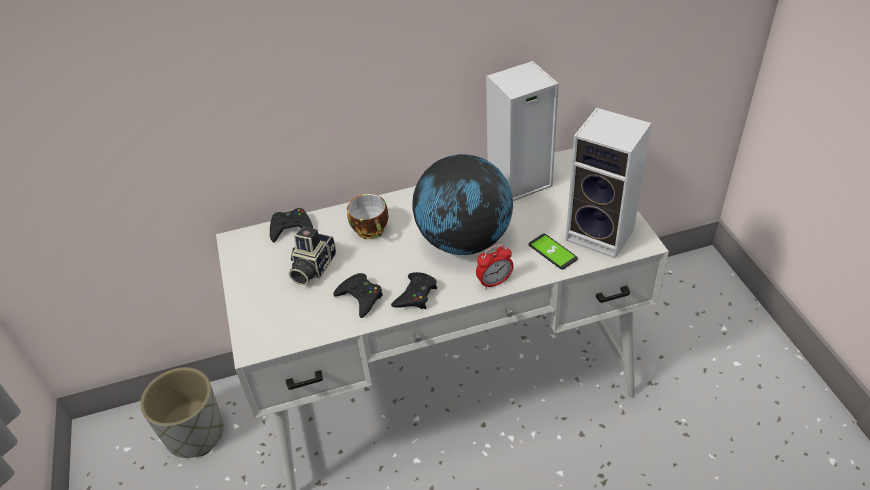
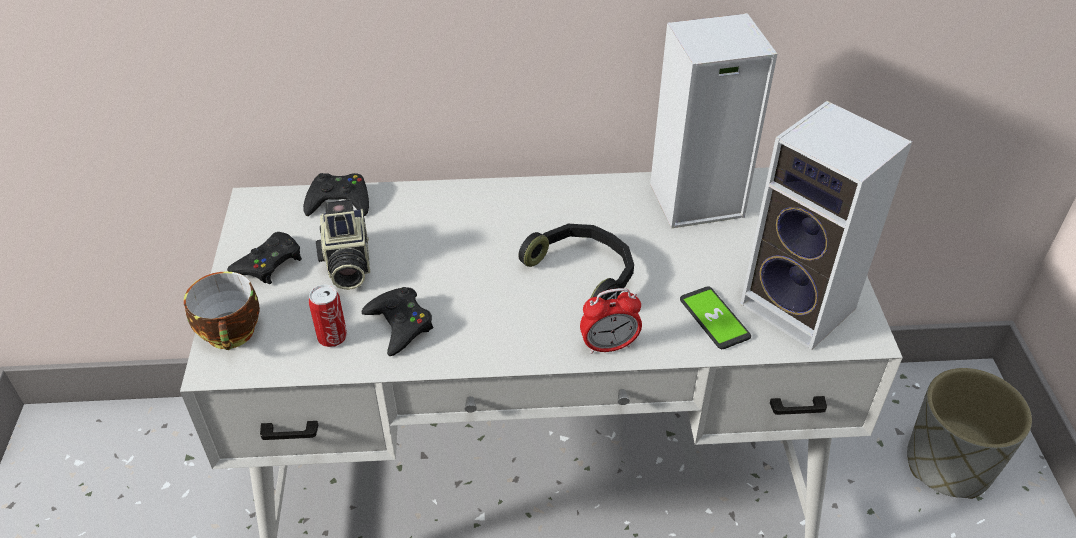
camera: 10 degrees right, 0 degrees up
grey planter [140,367,224,458] -> grey planter moved to [907,368,1032,499]
camera [289,226,336,285] -> camera turned 45 degrees counterclockwise [316,199,370,290]
cup [347,194,388,239] -> cup moved to [184,271,260,350]
black game controller [391,272,437,309] -> black game controller moved to [227,232,302,284]
globe [412,154,513,255] -> black headphones [518,224,634,300]
none -> can [309,284,347,347]

